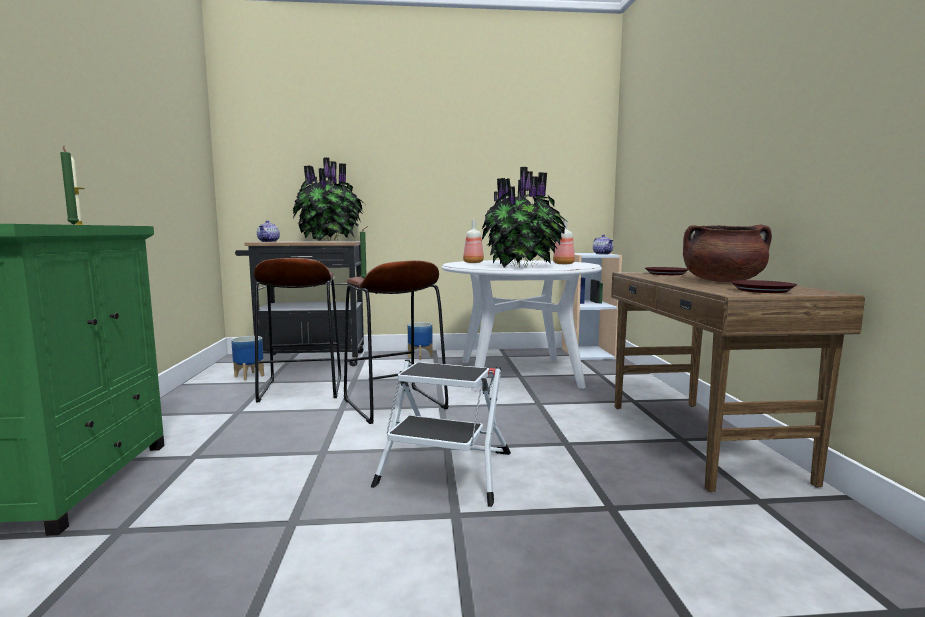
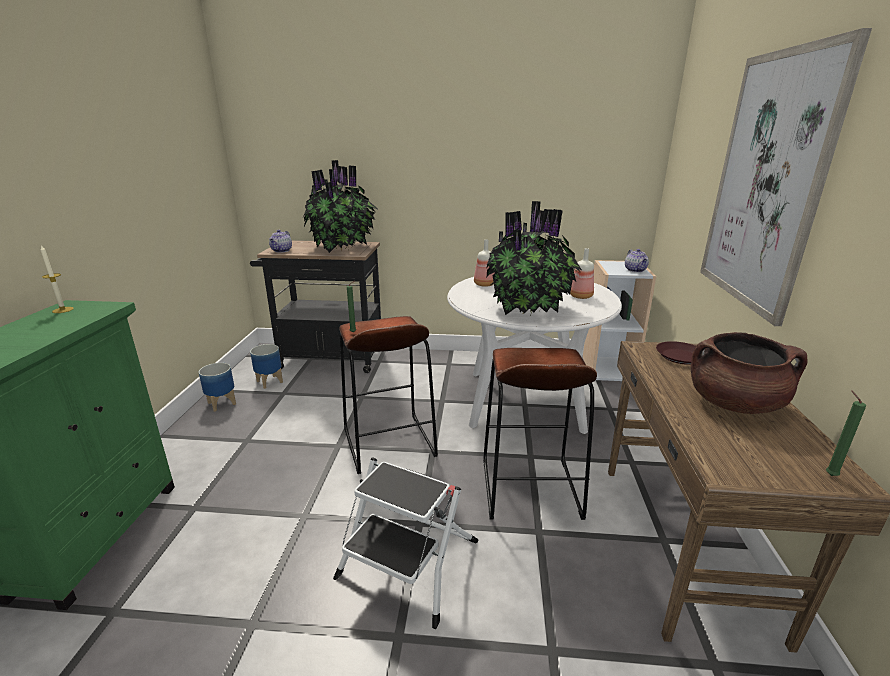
camera: 10 degrees right, 15 degrees up
green candle [60,145,79,225] -> green candle moved to [826,390,867,476]
brown stool [254,258,341,402] -> brown stool moved to [483,348,597,520]
planter [408,322,433,360] -> planter moved to [199,363,236,412]
brown plate [731,280,797,293] -> none
none -> picture [700,28,872,326]

